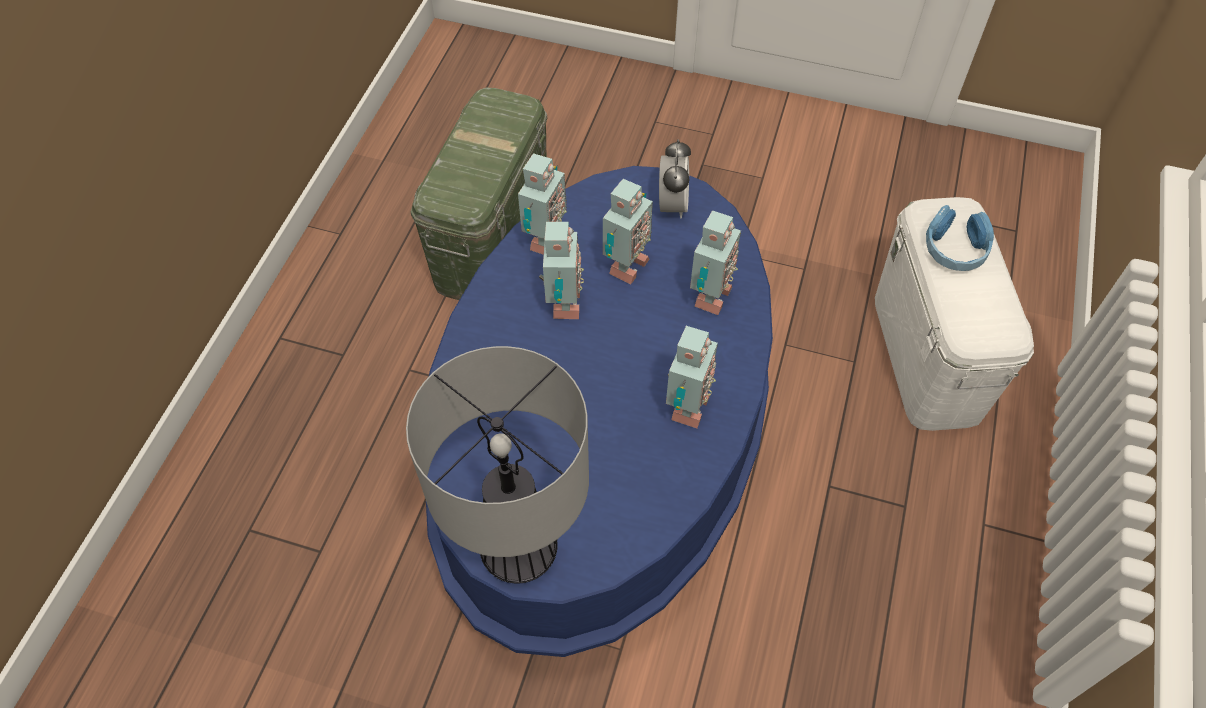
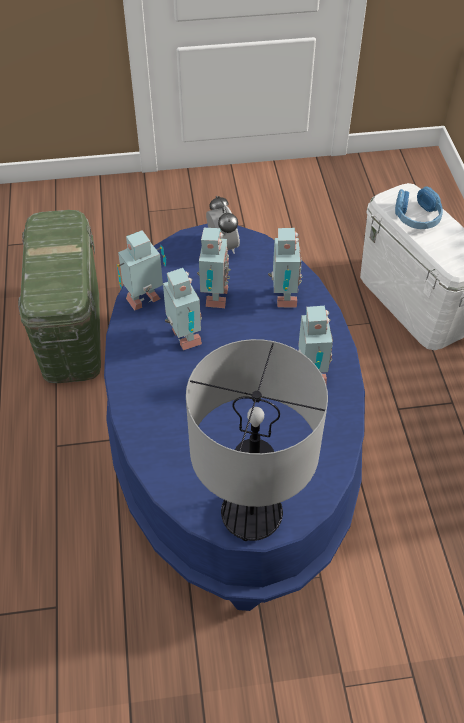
camera: 25 degrees left, 5 degrees down
toy robot [518,153,567,255] -> toy robot turned 120 degrees counterclockwise [117,230,166,311]

